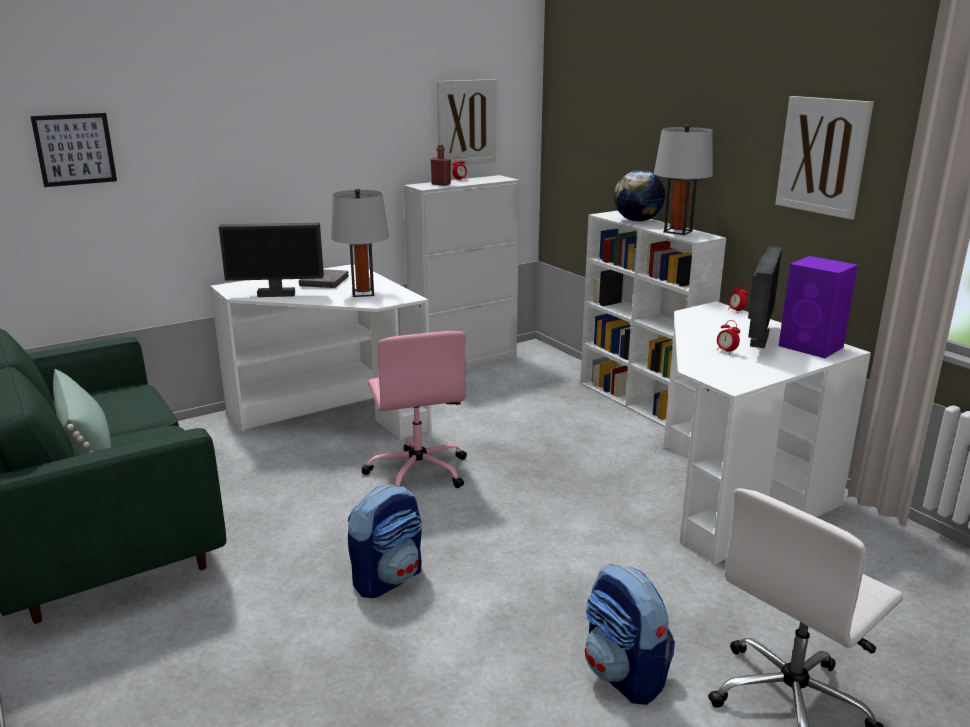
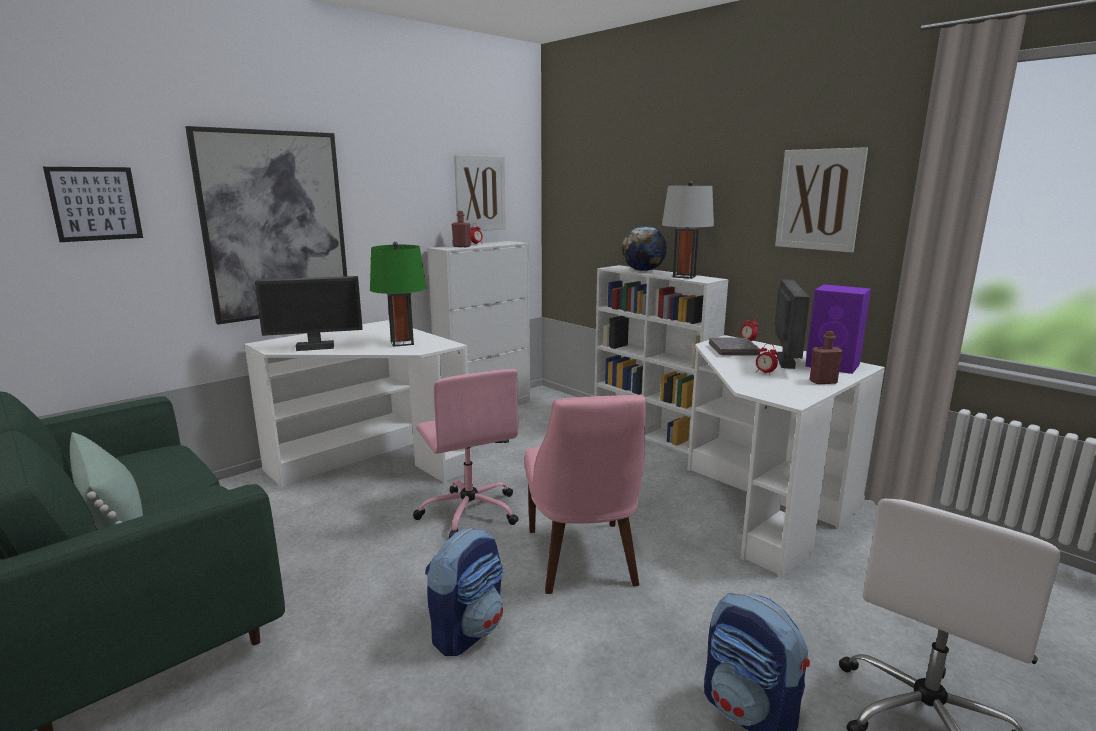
camera: 10 degrees left, 5 degrees down
grey book [299,269,349,288] -> grey book moved to [709,338,760,356]
grey table lamp [331,188,389,297] -> green table lamp [370,242,427,347]
none -> picture [185,126,347,325]
none -> pink chair [525,395,646,594]
none -> red bottle [810,331,843,384]

